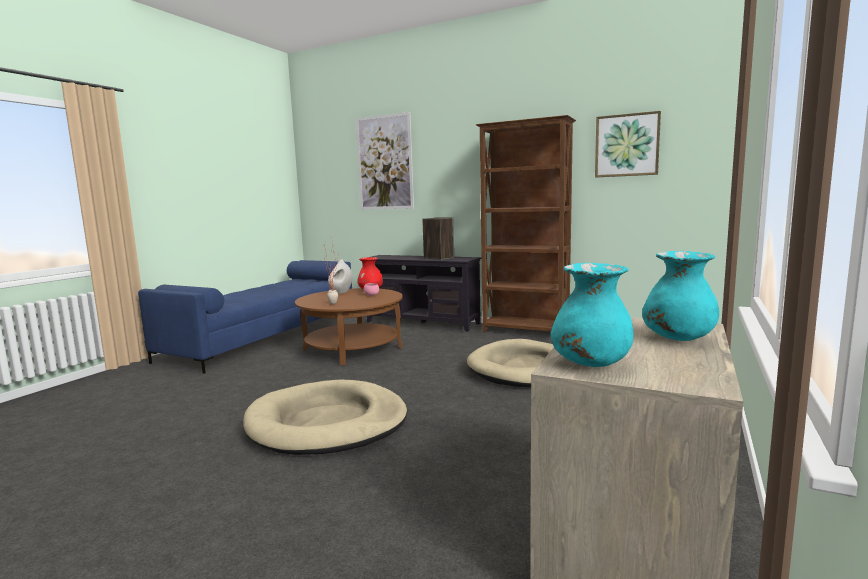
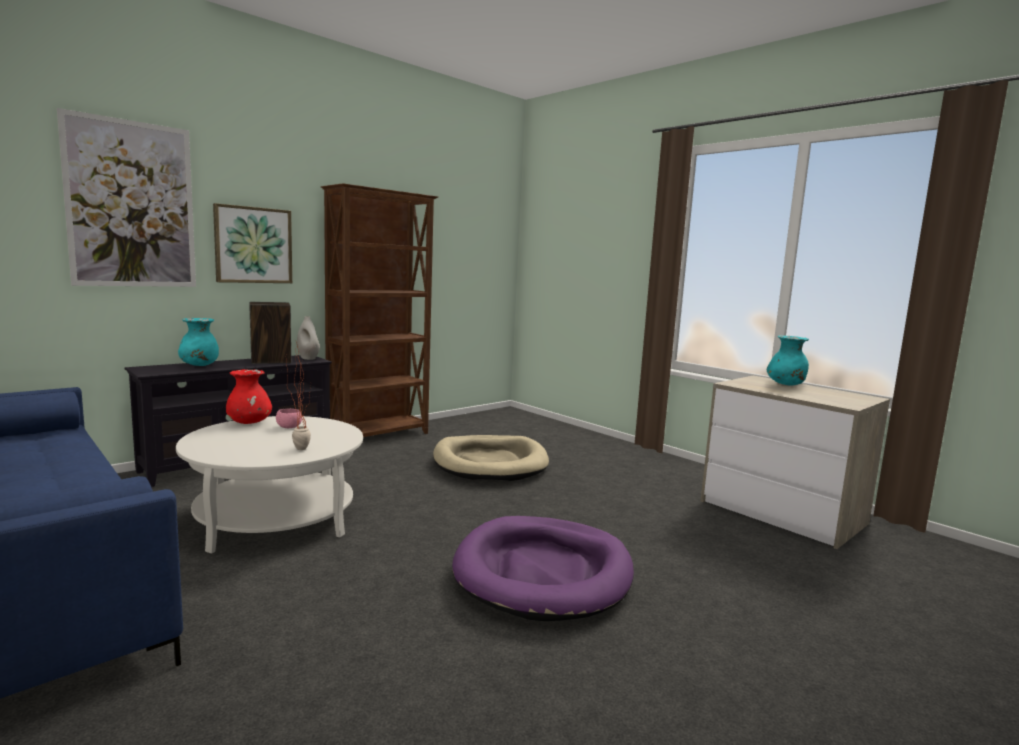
camera: 70 degrees left, 0 degrees up
beige dog bed [243,379,407,455] -> purple dog bed [452,516,634,621]
brown coffee table [295,288,403,365] -> white coffee table [176,416,363,554]
white vase [328,259,352,294] -> white vase moved to [297,316,320,360]
turquoise vase [551,263,634,367] -> turquoise vase moved to [178,318,219,366]
picture [595,111,661,177] -> picture moved to [213,203,292,283]

